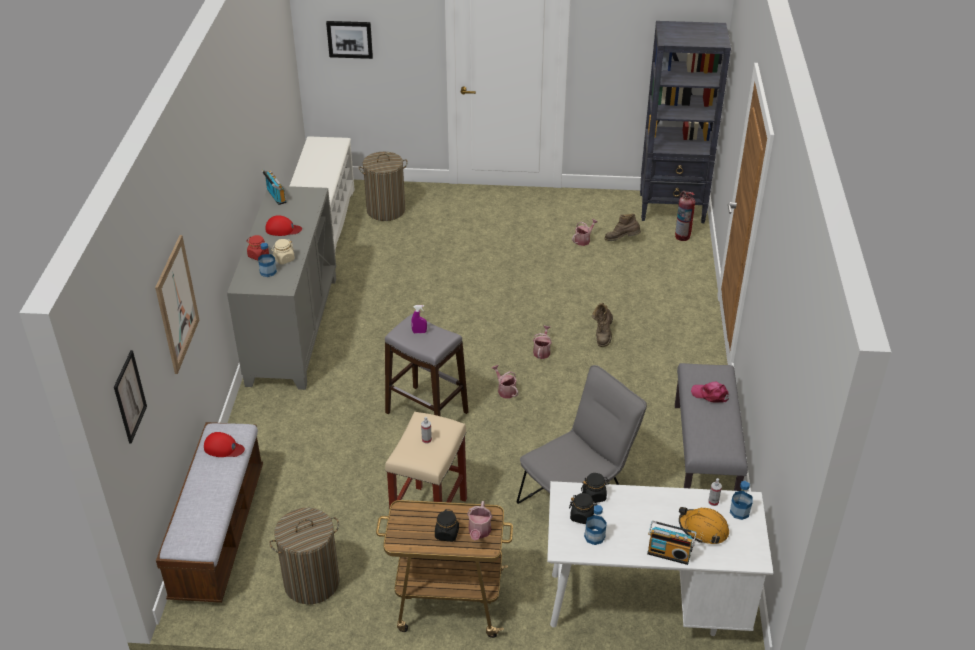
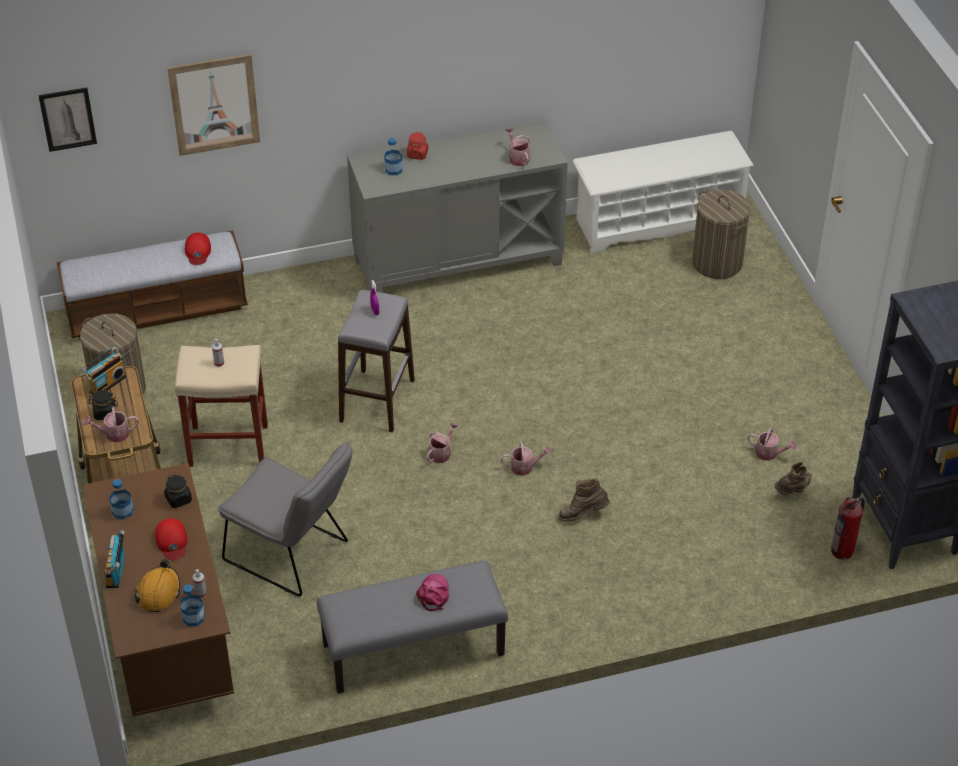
camera: 70 degrees right, 5 degrees up
radio [262,170,287,205] -> radio moved to [81,347,127,395]
red cap [266,215,302,236] -> red cap moved to [155,518,188,560]
beige jar [272,239,295,264] -> none
picture [326,21,373,59] -> none
white desk [547,481,773,636] -> brown desk [83,463,234,717]
black jar [569,493,597,524] -> none
brown boot [604,214,641,241] -> brown boot turned 60 degrees clockwise [775,461,813,495]
none -> watering can [506,128,530,166]

